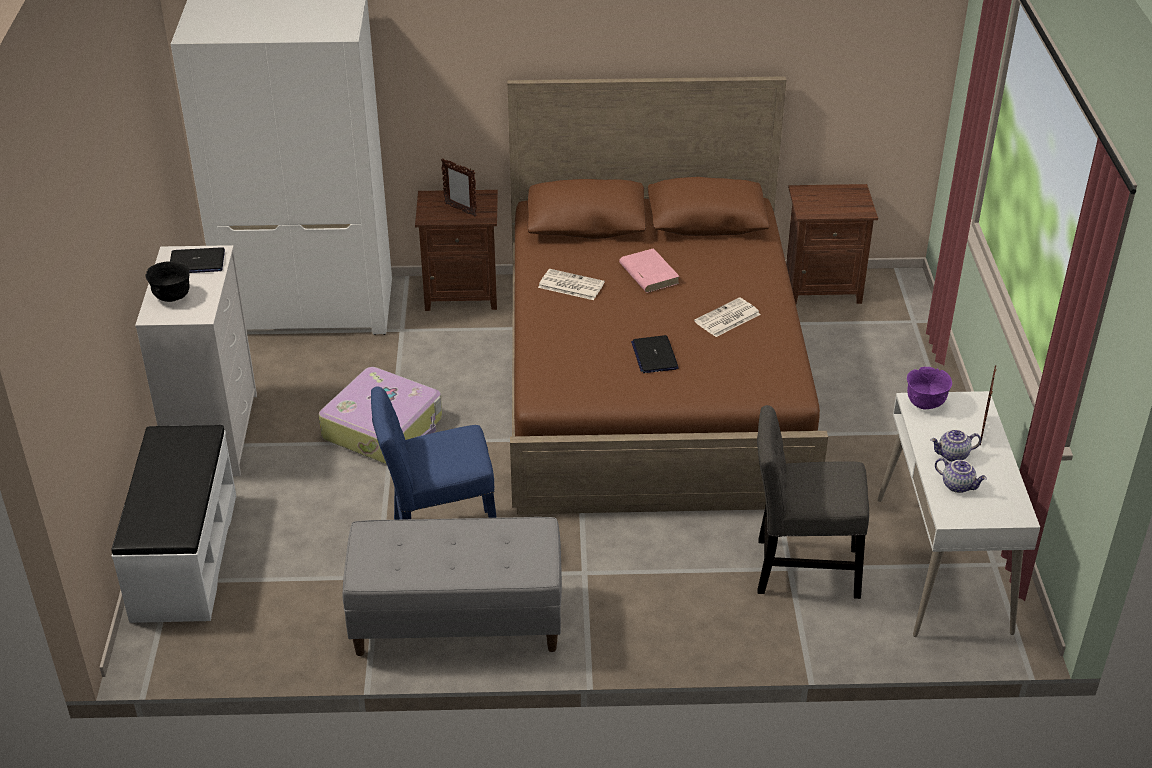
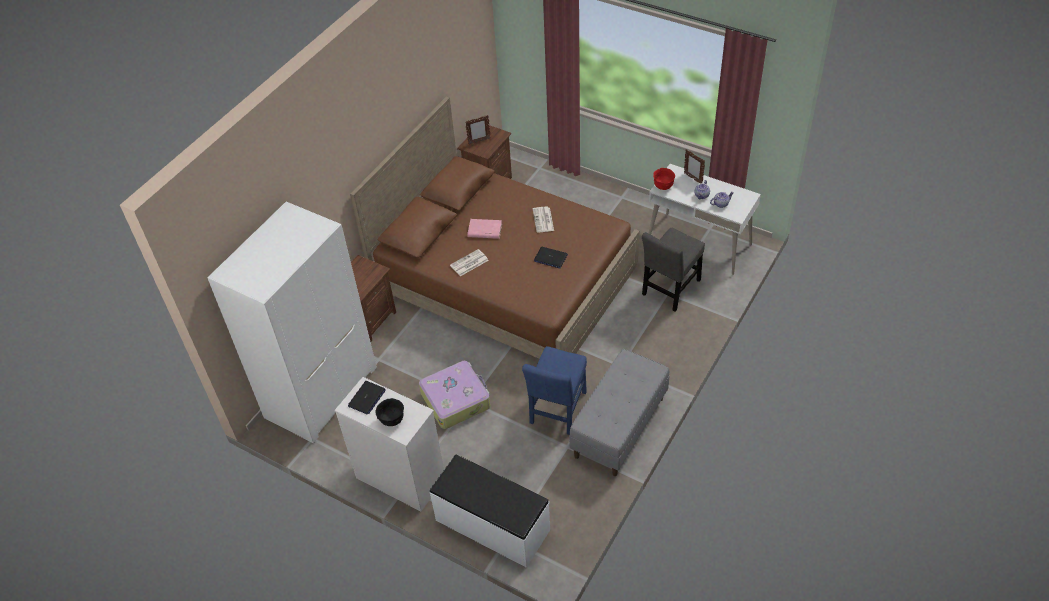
camera: 55 degrees left, 10 degrees up
picture frame [441,158,477,217] -> picture frame moved to [465,115,491,145]
purple bowl [907,367,952,410] -> red bowl [653,168,675,190]

